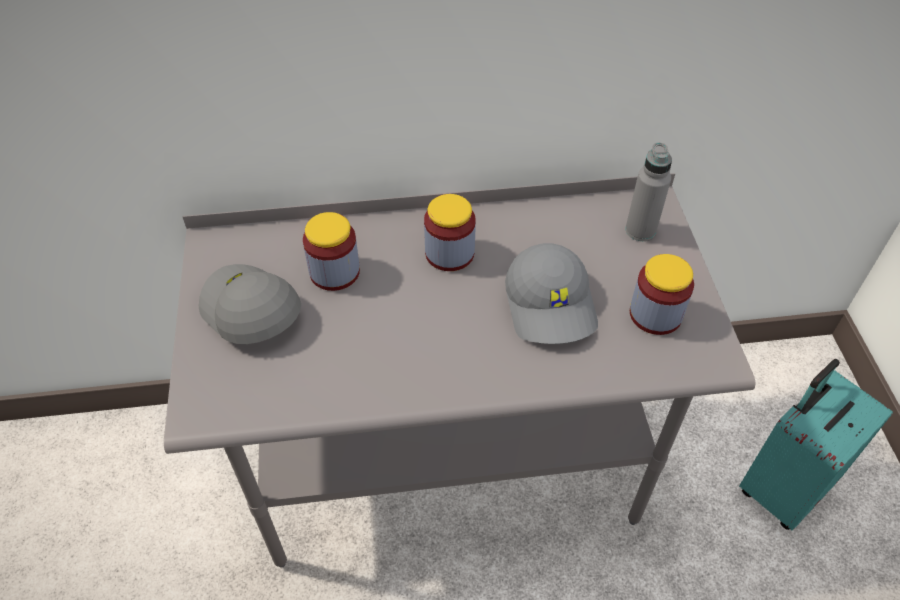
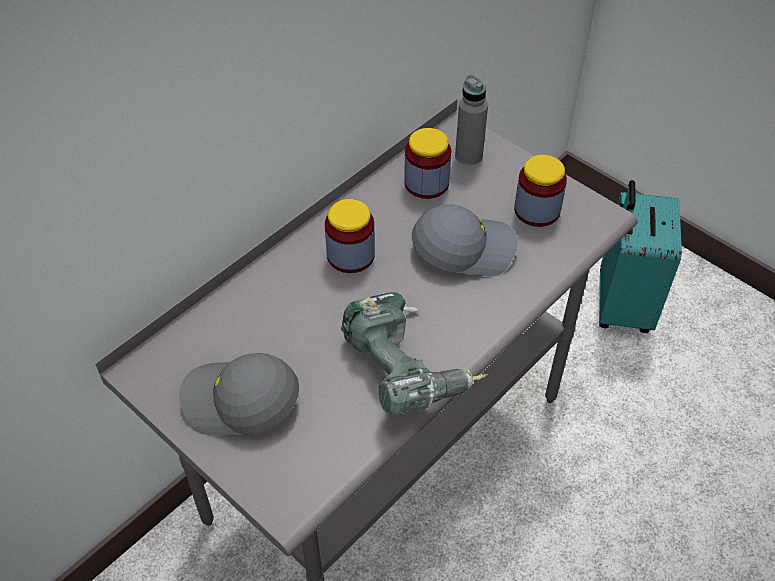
camera: 40 degrees left, 0 degrees up
jar [303,212,360,291] -> jar moved to [404,128,451,199]
grey cap [505,243,598,344] -> grey cap turned 45 degrees counterclockwise [412,204,518,277]
none -> power drill [341,292,488,415]

